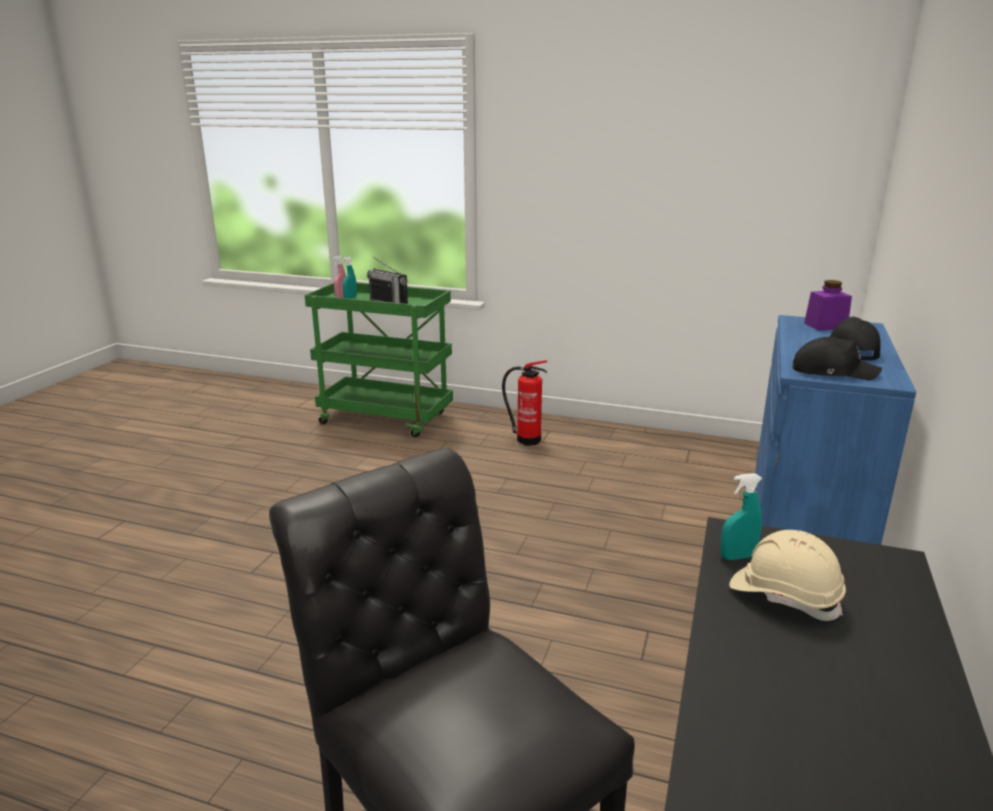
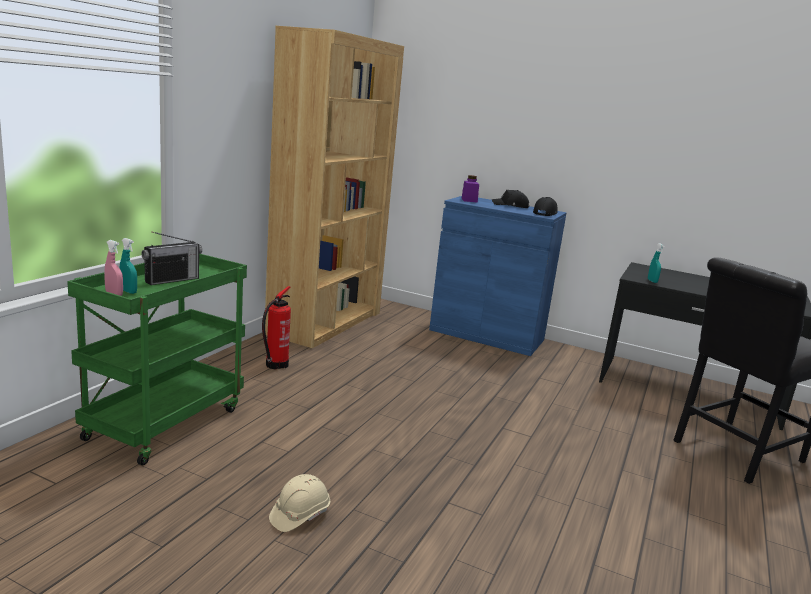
camera: 85 degrees left, 5 degrees down
beige hard hat [729,530,846,621] -> beige hard hat moved to [269,474,330,532]
none -> brown bookcase [265,26,404,348]

